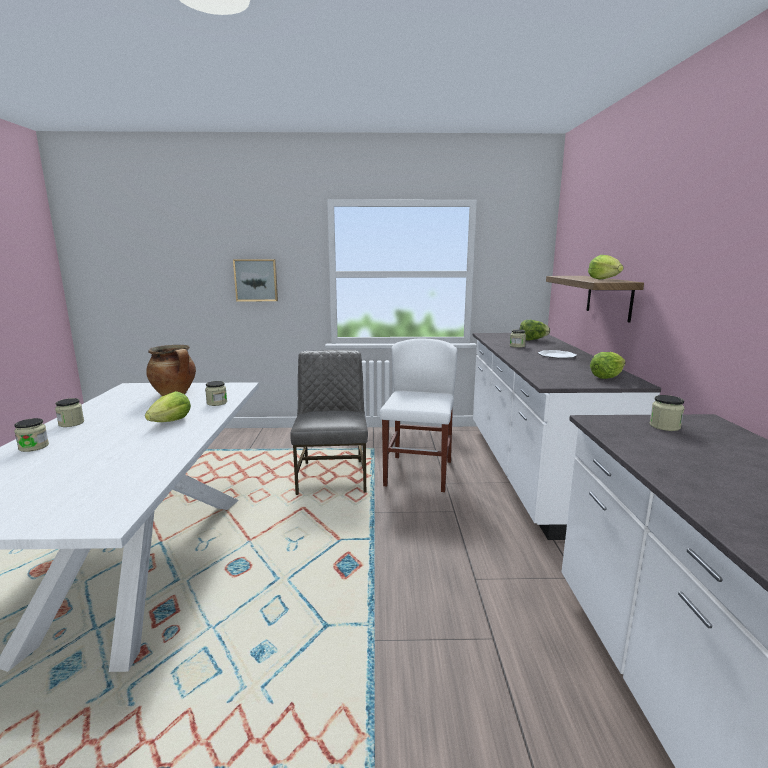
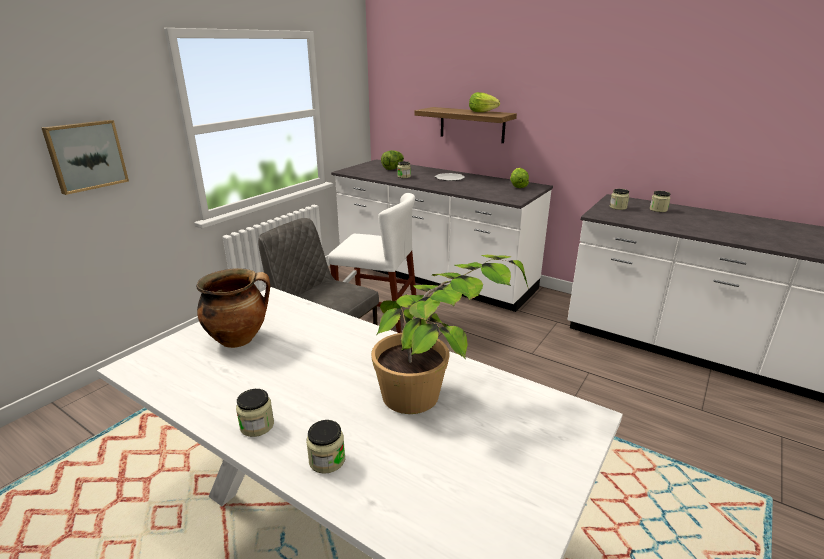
camera: 55 degrees left, 10 degrees up
lettuce [145,391,191,422] -> none
jar [205,381,227,406] -> jar moved to [650,191,671,212]
white chair [379,338,457,492] -> white chair turned 150 degrees clockwise [328,193,416,333]
none -> potted plant [371,255,529,414]

